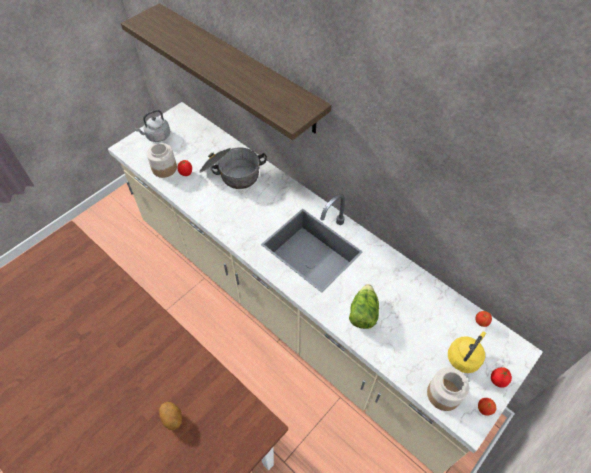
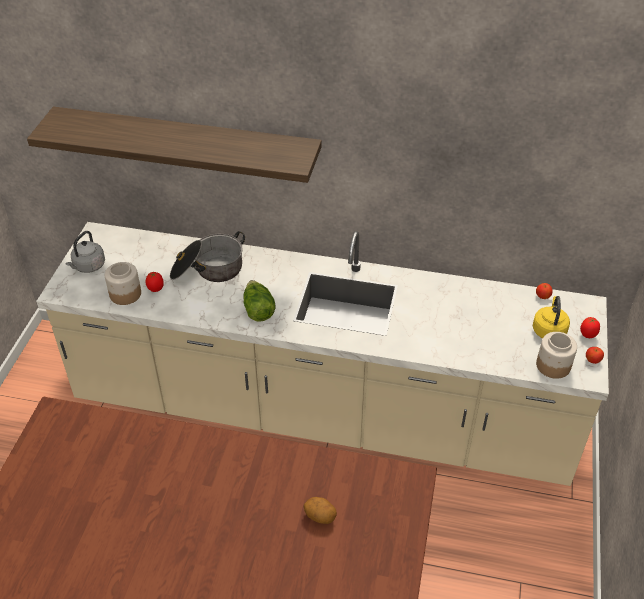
camera: 30 degrees left, 10 degrees down
lettuce [349,284,379,329] -> lettuce moved to [243,280,275,322]

